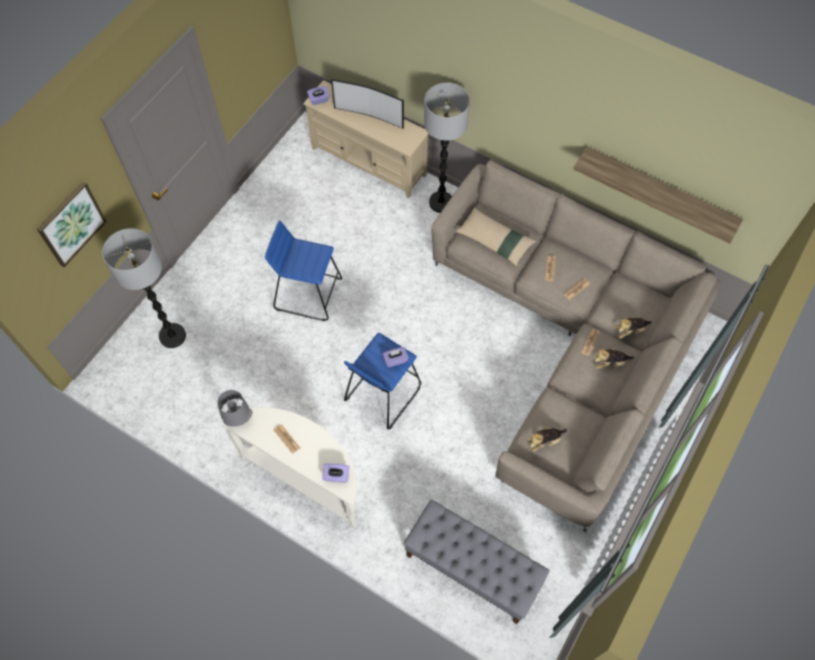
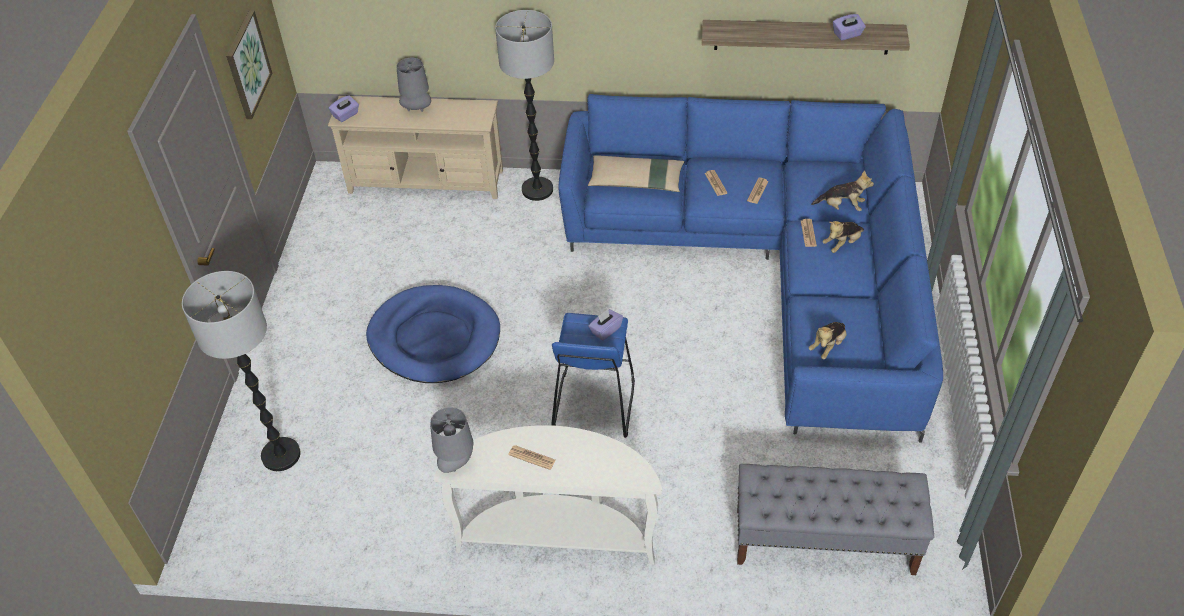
camera: 25 degrees left, 15 degrees down
picture [37,181,107,267] -> picture moved to [226,10,272,119]
blue stool [265,220,342,321] -> blue dog bed [366,285,500,383]
purple tissue box [322,463,349,482] -> purple tissue box moved to [833,14,866,40]
television [331,79,404,129] -> grey table lamp [396,58,431,112]
beige sofa [431,160,721,532] -> blue sofa [558,94,943,443]
plush toy [615,316,652,339] -> plush toy turned 120 degrees counterclockwise [811,170,874,211]

